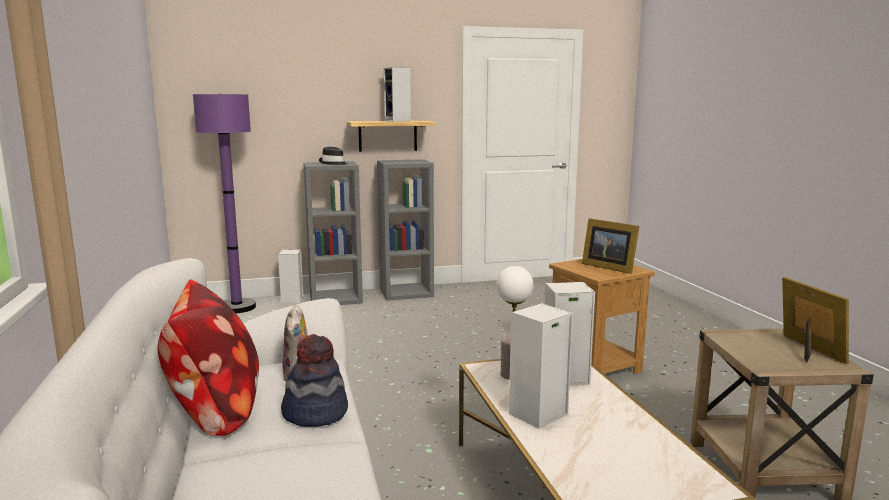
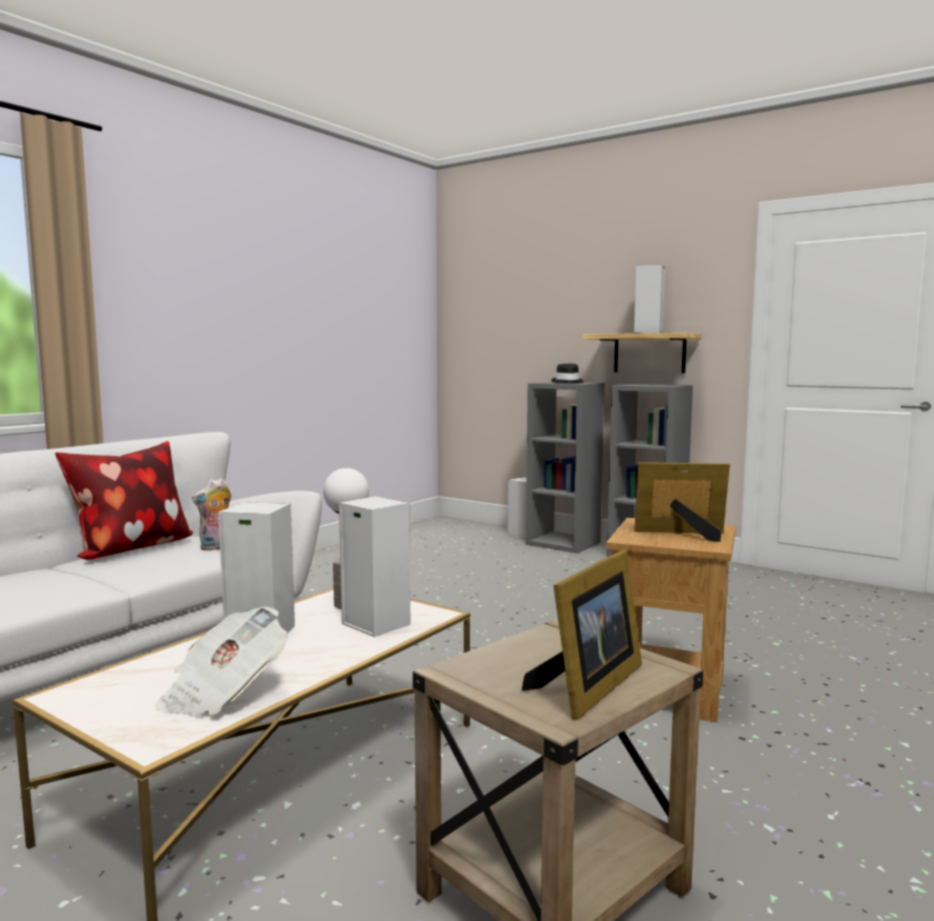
camera: 50 degrees right, 5 degrees down
purple floor lamp [193,94,256,313] -> none
hat [281,334,348,427] -> none
picture frame [582,218,640,274] -> picture frame turned 90 degrees clockwise [634,462,730,542]
none -> newspaper [155,607,288,715]

